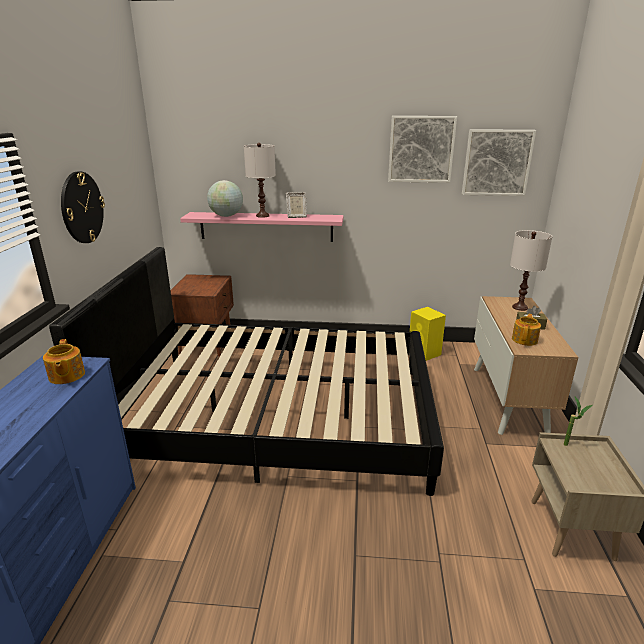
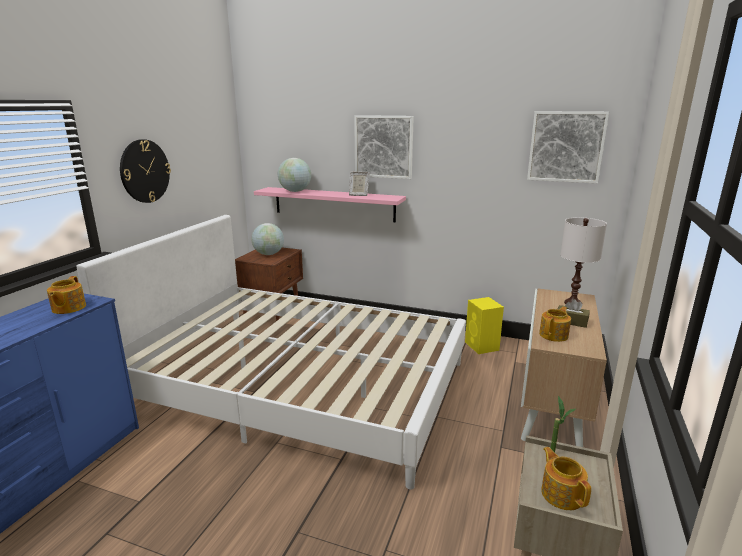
camera: 15 degrees right, 5 degrees down
black bed [49,247,444,496] -> white bed [77,215,466,489]
white table lamp [244,143,276,218] -> none
picture [388,116,457,183] -> picture moved to [354,115,414,179]
none -> globe [252,223,284,255]
none -> teapot [541,447,591,510]

